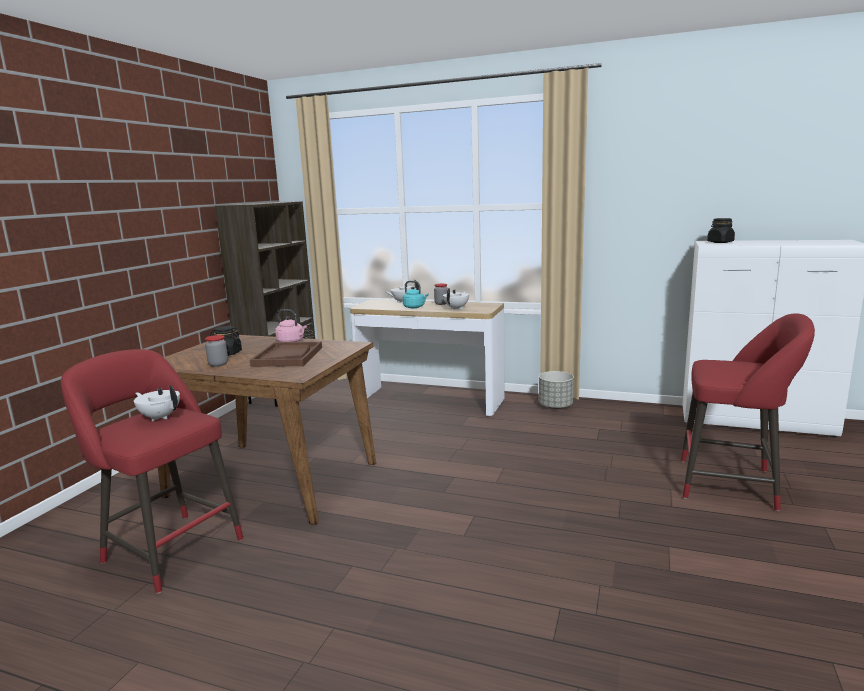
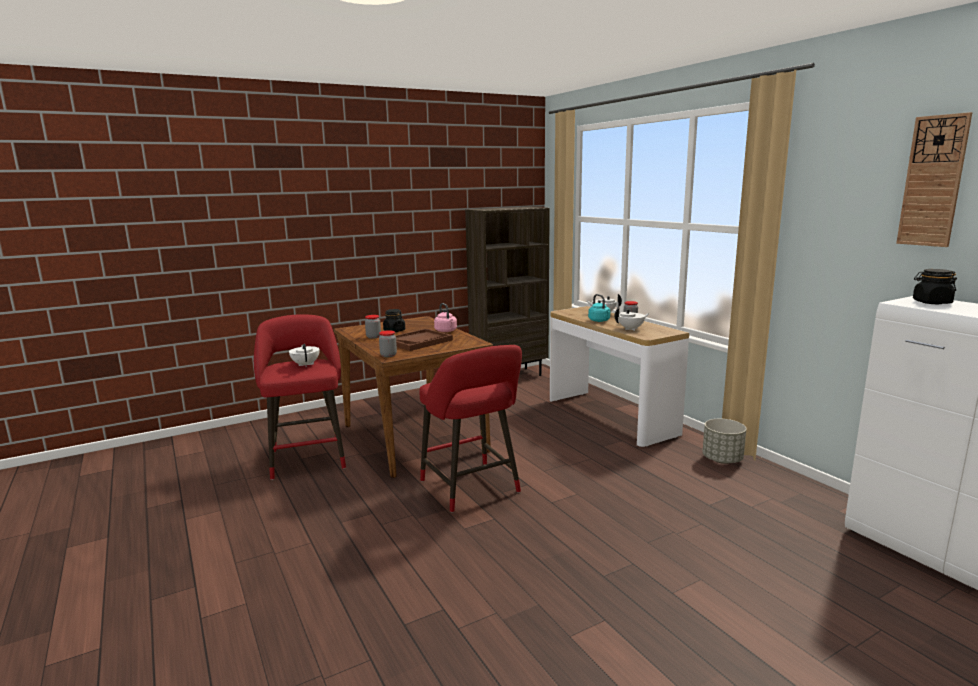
camera: 40 degrees right, 0 degrees up
red stool [681,313,815,511] -> red stool moved to [419,345,522,513]
none -> jar [379,330,397,357]
none -> wall clock [896,112,972,247]

